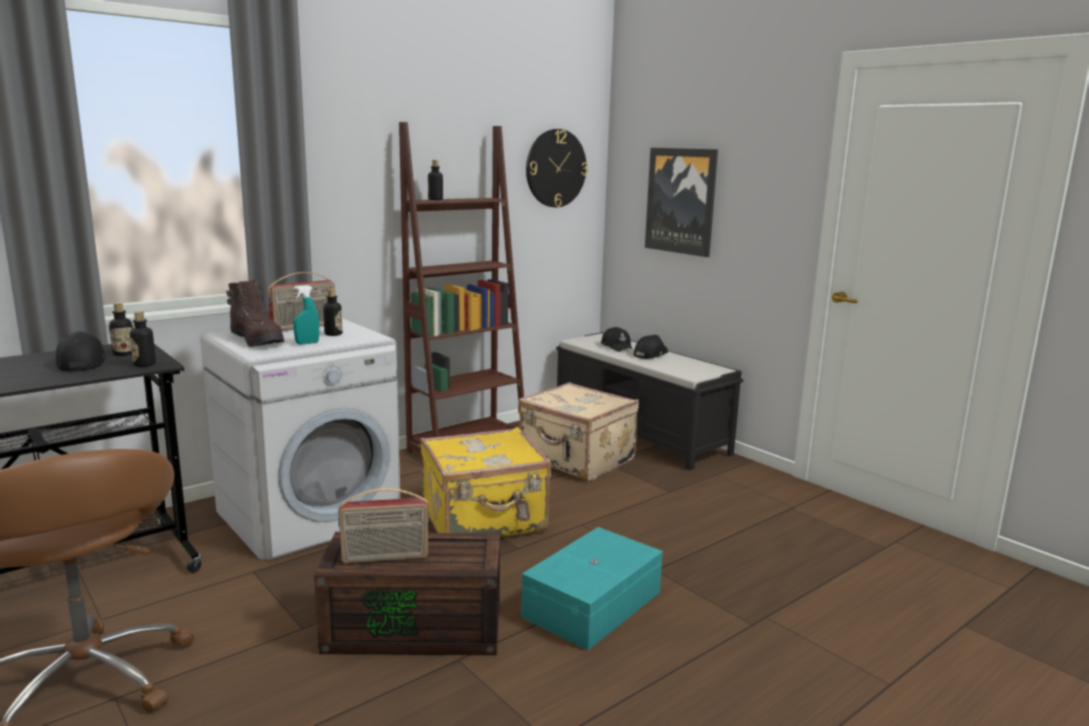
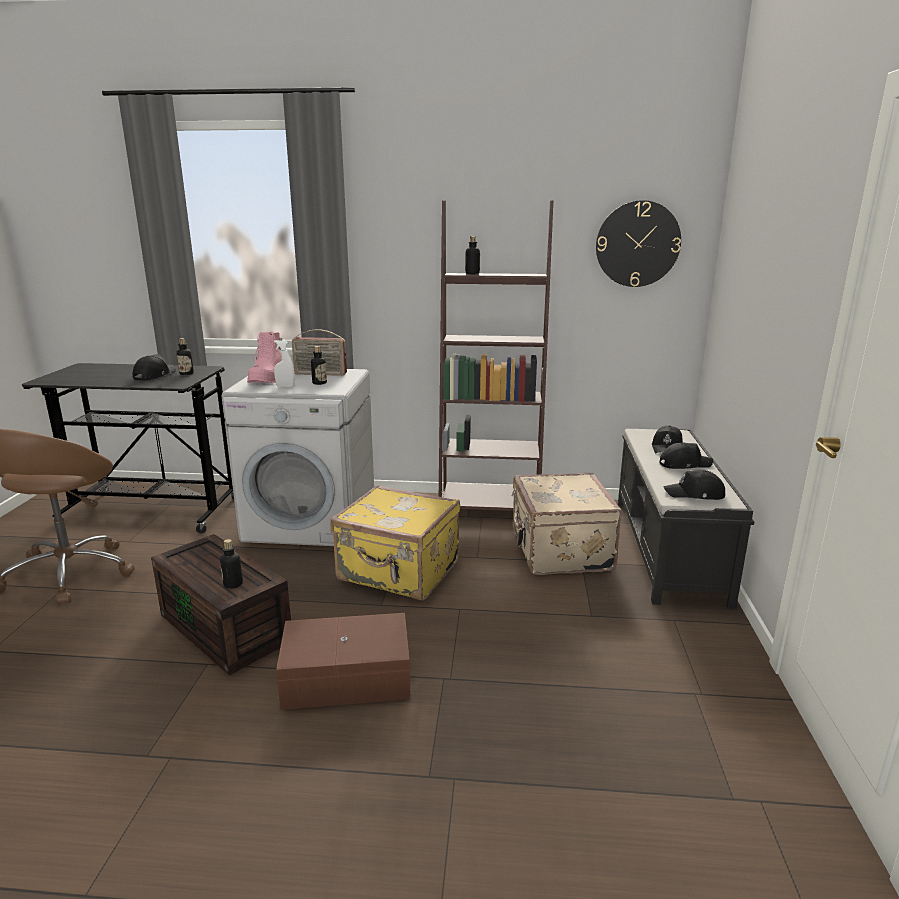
camera: 45 degrees right, 5 degrees up
bottle [130,311,156,367] -> bottle moved to [220,539,243,589]
brown boot [226,280,284,347] -> pink boot [247,332,282,383]
turquoise spray bottle [293,285,319,344] -> white spray bottle [274,340,295,387]
radio [338,488,429,563] -> none
turquoise storage box [521,527,663,650] -> brown storage box [276,613,411,710]
picture [645,148,718,257] -> none
none -> black cap [663,470,725,500]

